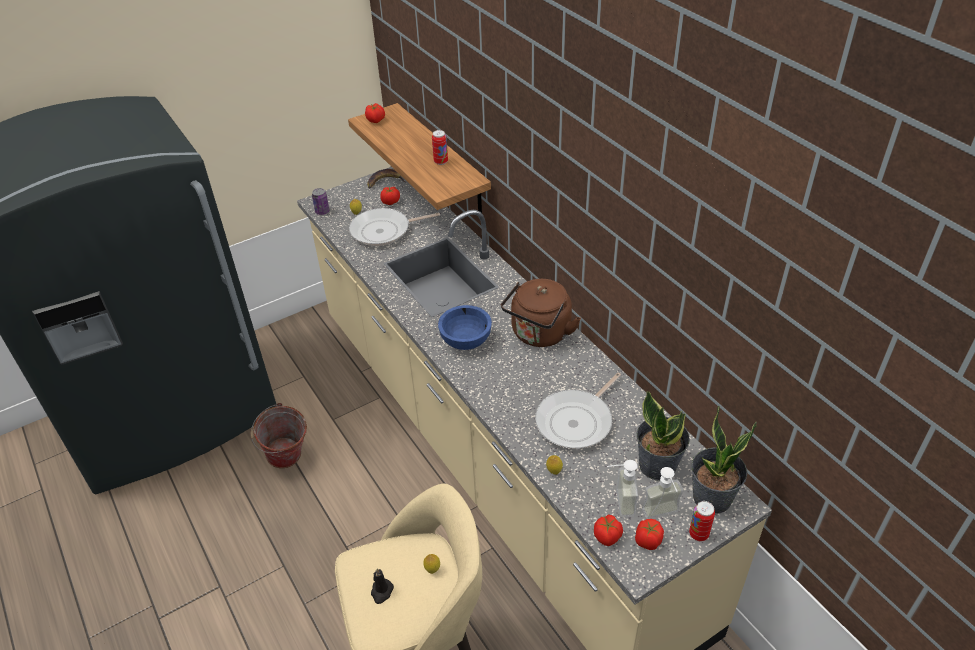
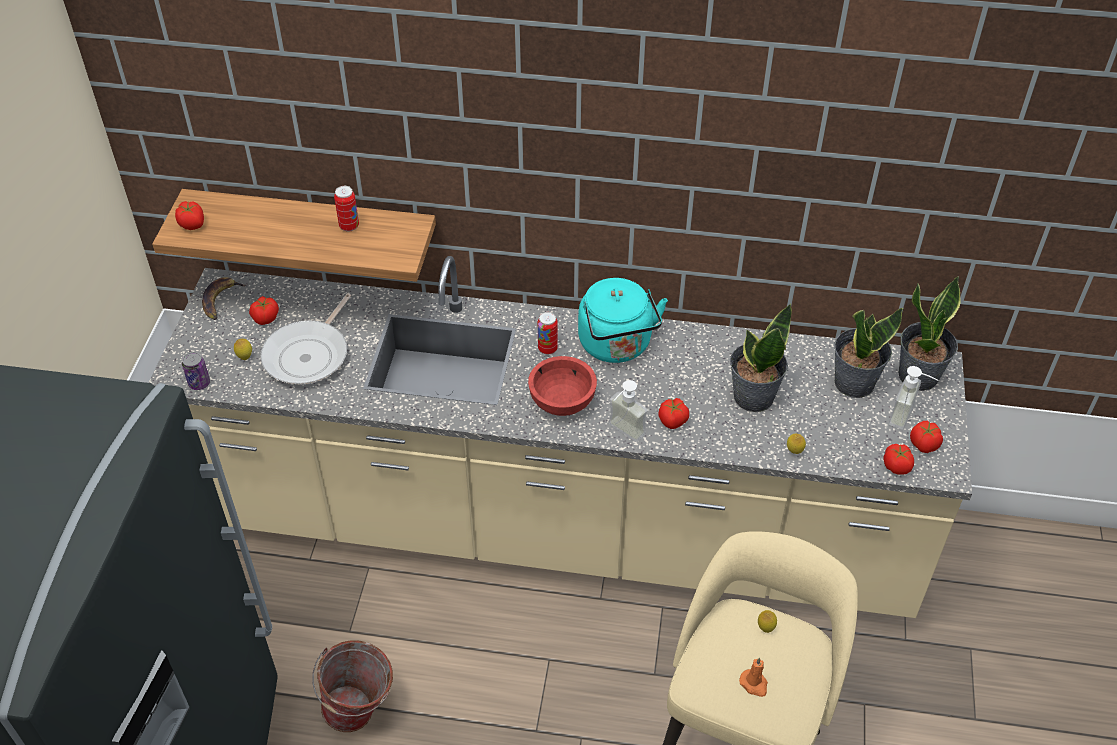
camera: 50 degrees left, 5 degrees up
black candle [371,568,394,604] -> orange candle [739,657,768,697]
blue bowl [438,305,492,350] -> red bowl [528,356,597,416]
brown kettle [501,279,581,347] -> turquoise kettle [578,278,668,363]
frying pan [535,373,621,449] -> potted plant [730,304,792,412]
soap dispenser [607,460,638,518] -> soap dispenser moved to [608,380,648,442]
can [689,501,715,541] -> can moved to [538,312,558,354]
none -> tomato [658,398,689,429]

